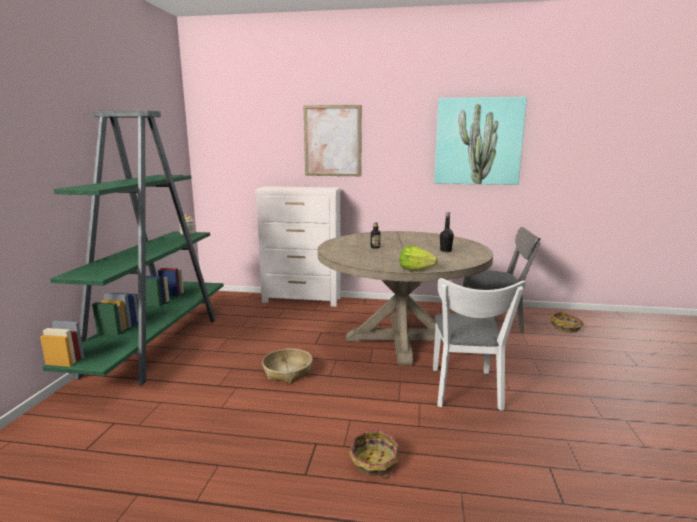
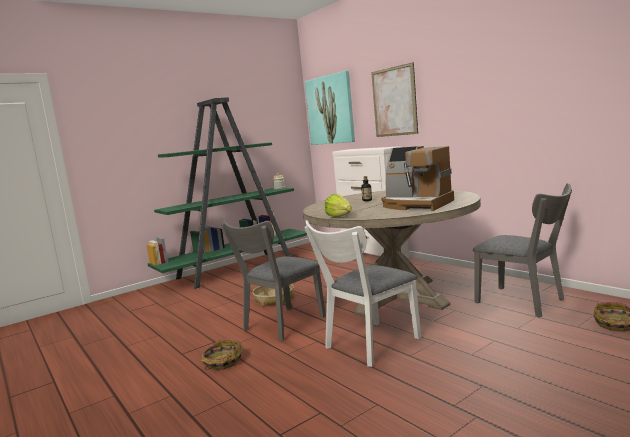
camera: 45 degrees right, 5 degrees down
picture [434,97,527,185] -> picture moved to [305,71,355,145]
black bottle [440,212,454,252] -> coffee machine [381,146,454,211]
none -> grey chair [221,218,326,341]

